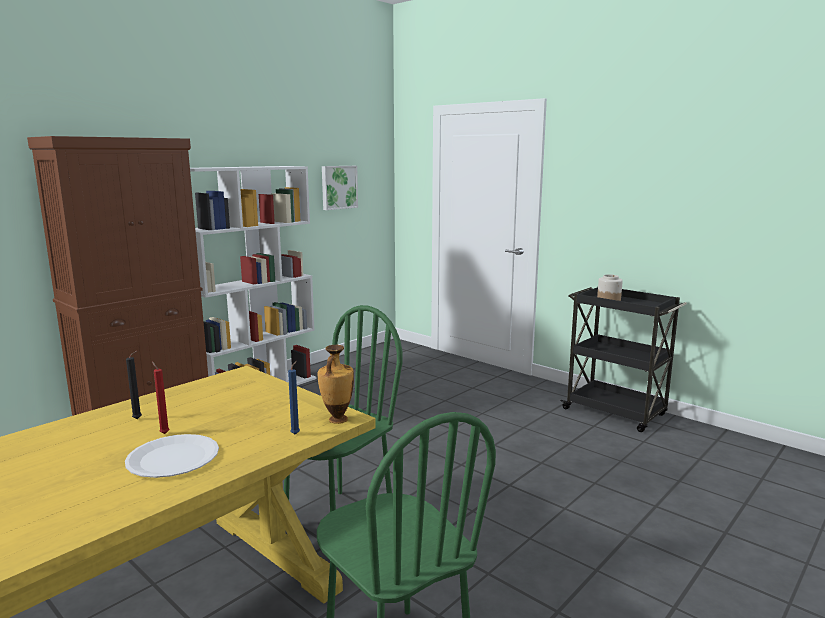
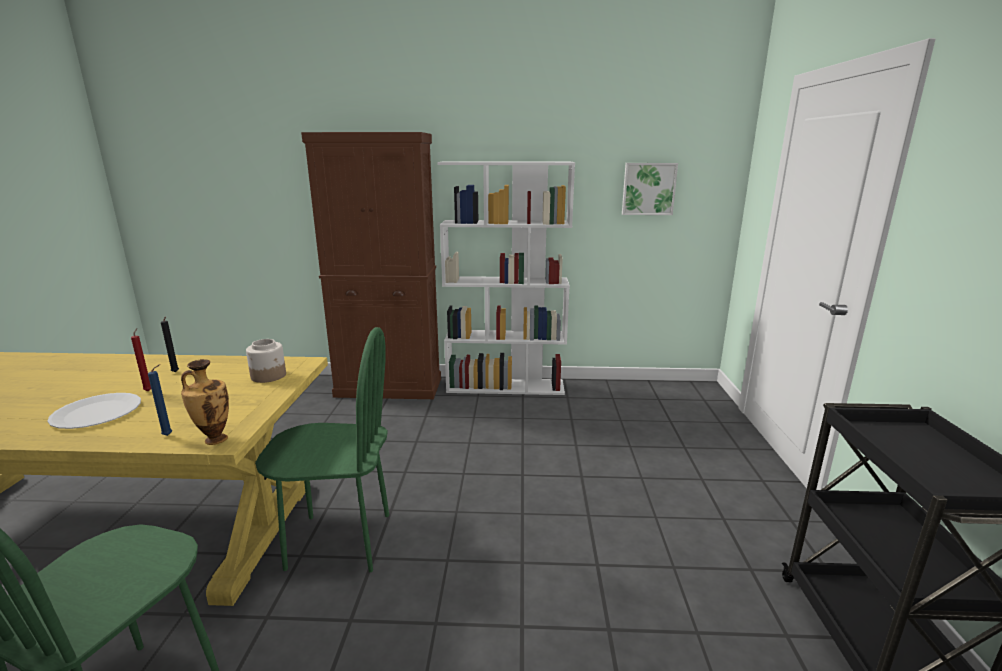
camera: 50 degrees right, 5 degrees up
jar [597,274,623,301] -> jar moved to [246,339,286,383]

